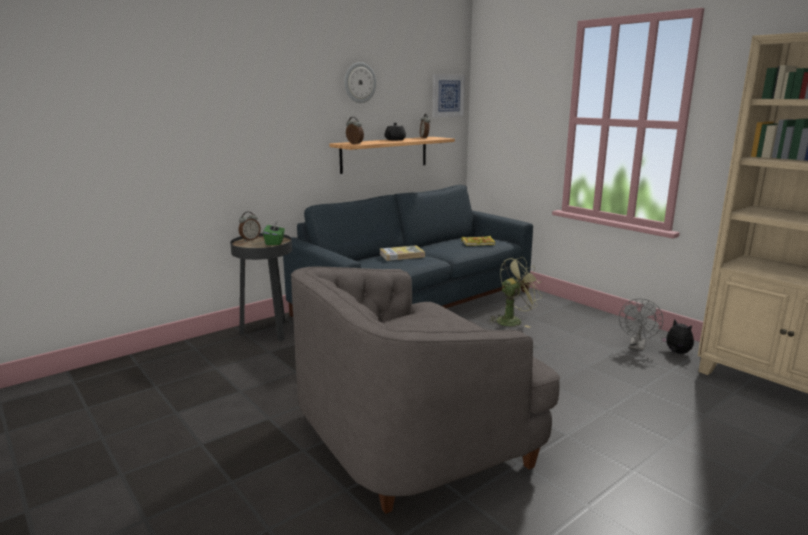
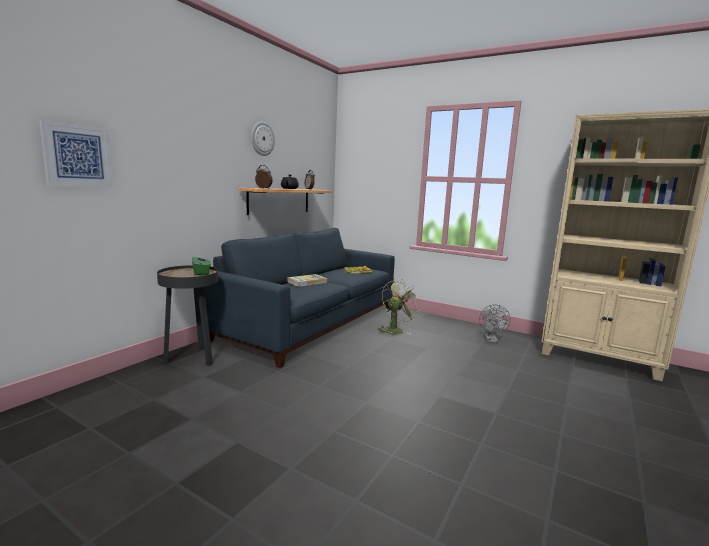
camera: 20 degrees left, 5 degrees down
alarm clock [239,212,261,241] -> none
grey armchair [291,266,560,514] -> none
picture [433,74,465,117] -> picture moved to [39,120,113,187]
plush toy [661,319,694,354] -> none

